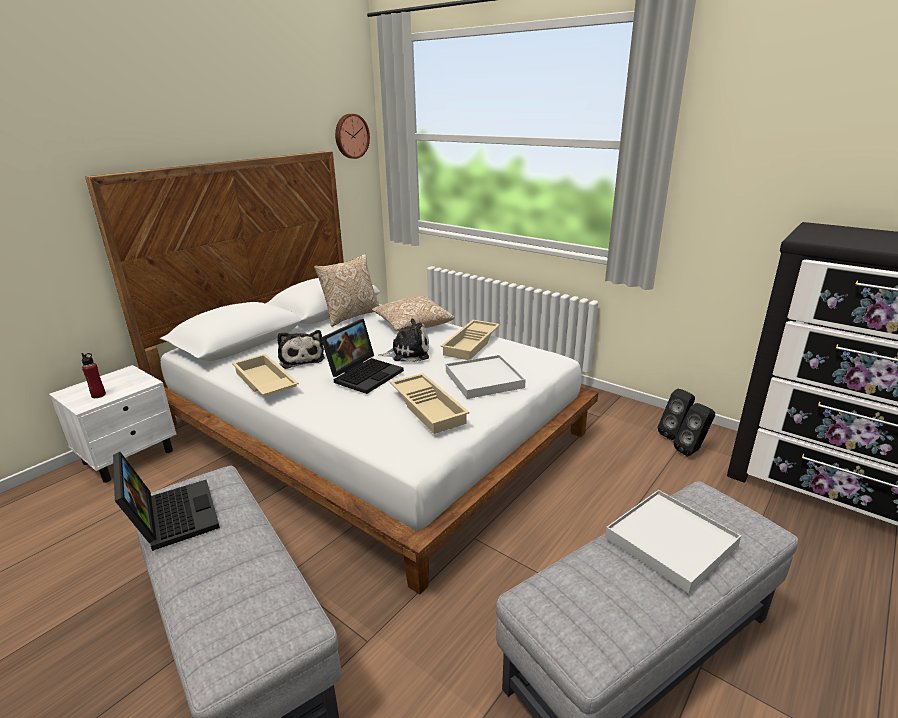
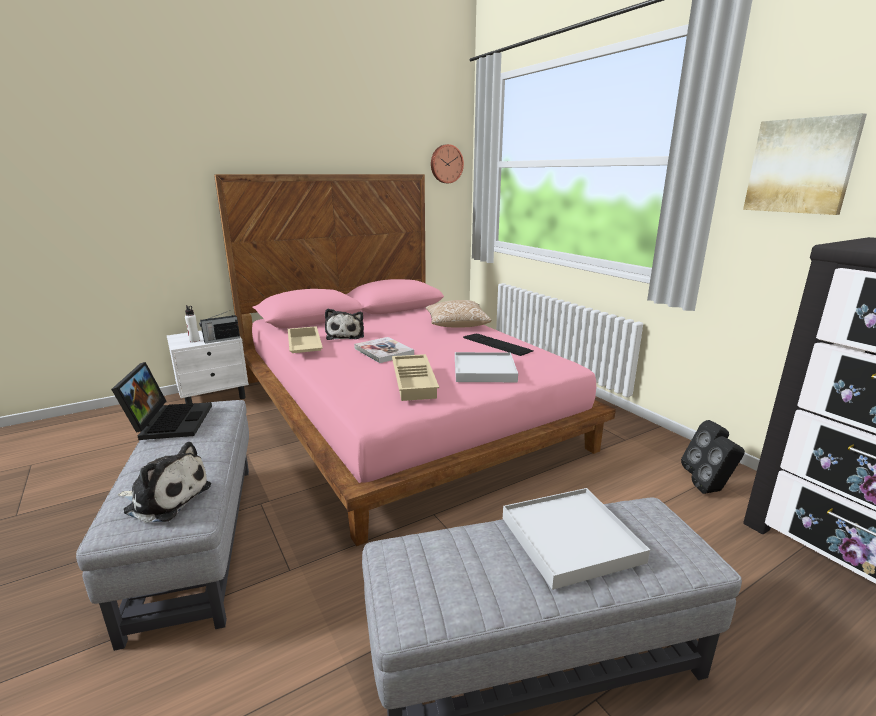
camera: 20 degrees right, 5 degrees down
red bottle [81,353,106,398] -> white bottle [185,305,200,342]
white bed [85,151,598,594] -> pink bed [214,174,616,546]
pillow [314,254,380,327] -> none
laptop [321,319,404,394] -> book [354,337,414,363]
plush toy [378,318,429,362] -> plush toy moved to [118,442,211,522]
beige tray [441,320,500,360] -> keyboard [463,334,533,356]
none -> radio [199,310,240,343]
none -> picture [743,113,867,215]

